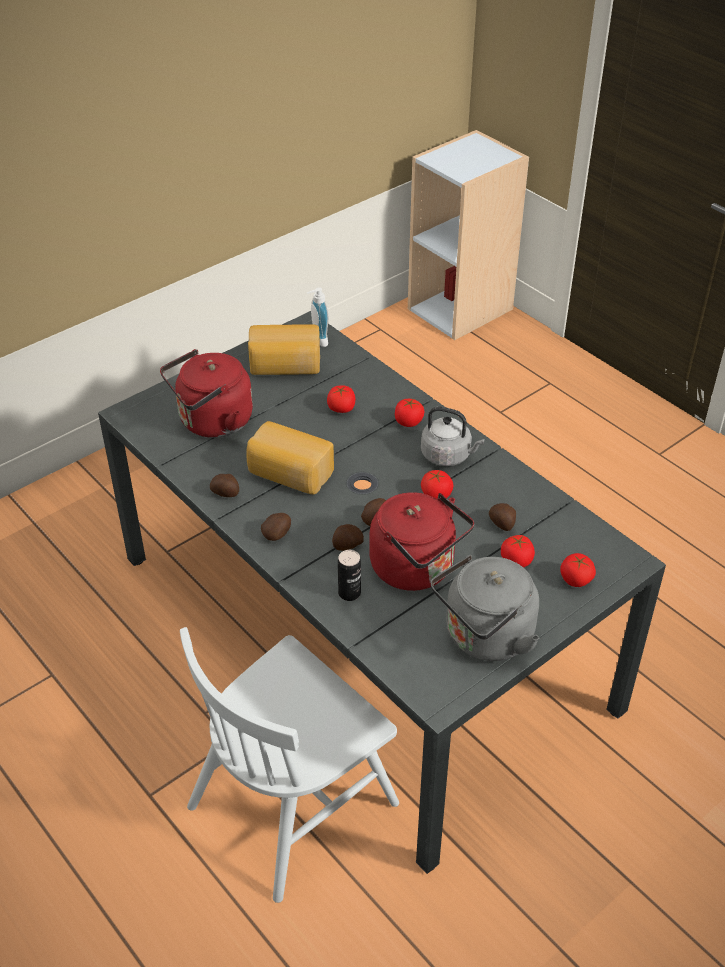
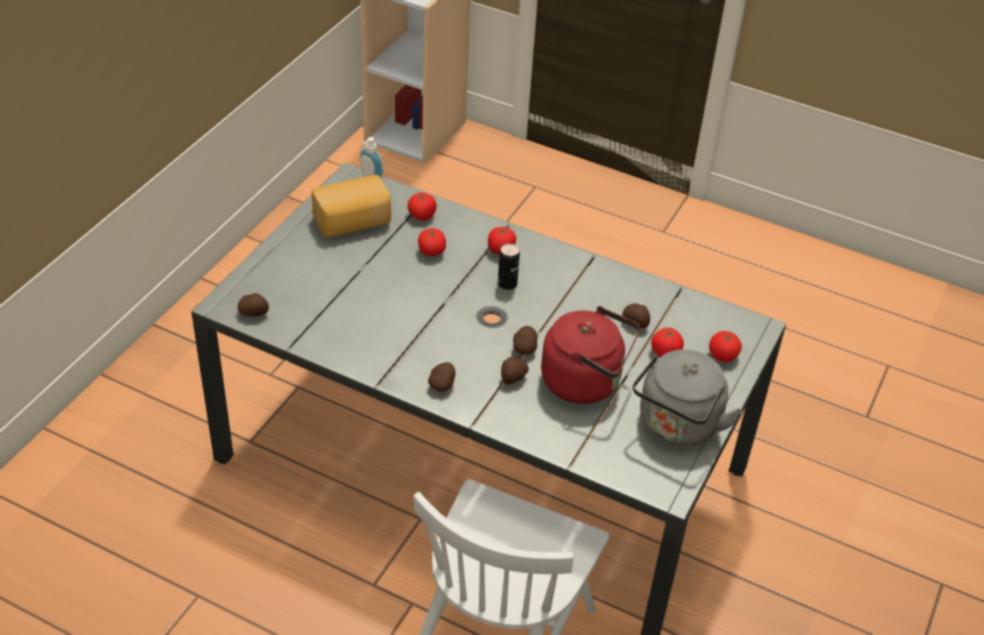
camera: 25 degrees left, 0 degrees up
red kettle [160,349,253,438] -> none
potato [210,474,239,497] -> potato moved to [238,293,269,317]
bread [247,421,334,494] -> none
can [338,550,361,601] -> can moved to [498,244,520,290]
grey kettle [421,407,485,466] -> none
tomato [421,470,453,499] -> tomato moved to [408,193,437,220]

